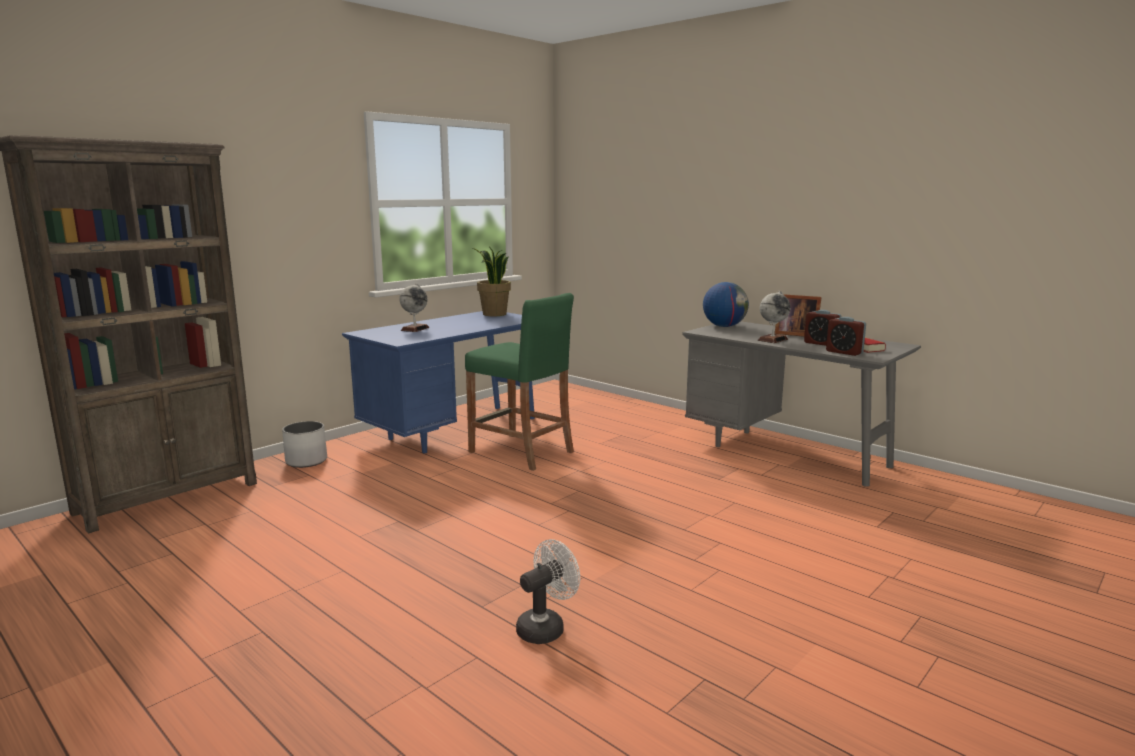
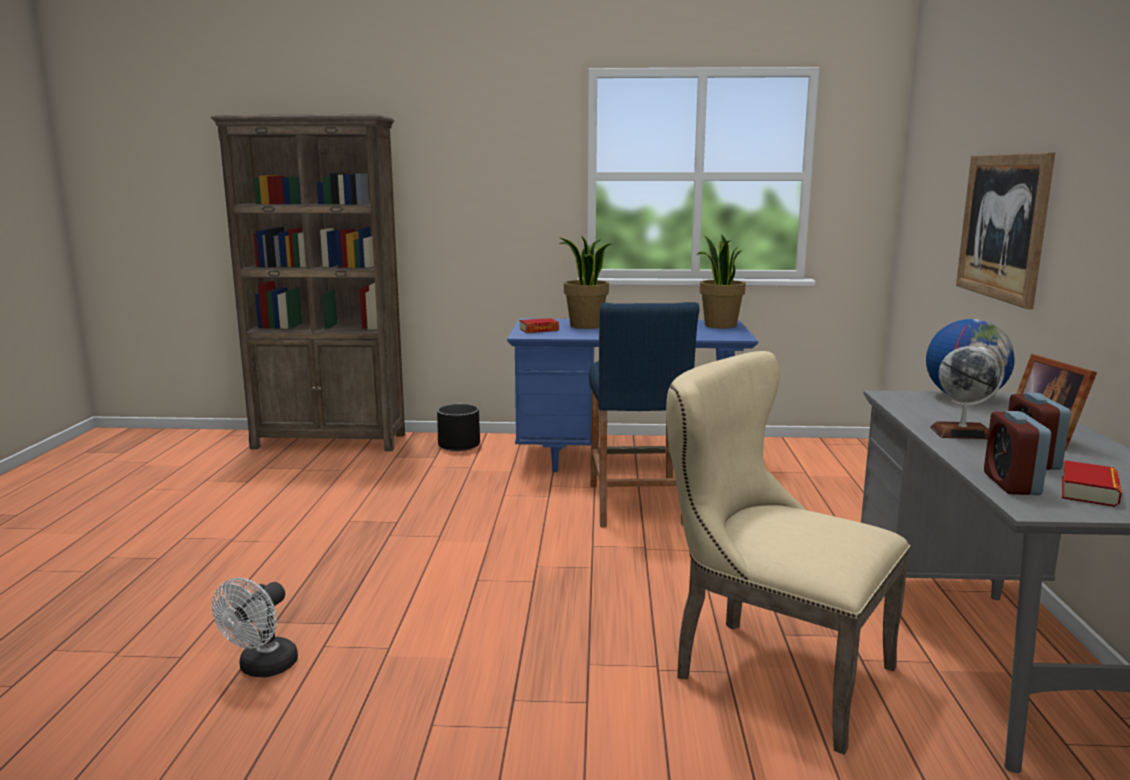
camera: 50 degrees right, 0 degrees up
white planter [282,421,327,468] -> black planter [437,404,480,451]
globe [399,283,429,332] -> potted plant [559,235,613,329]
green stool [465,293,574,471] -> blue stool [589,302,699,527]
white fan [516,539,580,644] -> white fan turned 105 degrees clockwise [212,578,298,677]
none -> book [520,318,559,333]
none -> beige chair [666,351,910,755]
none -> picture [956,153,1055,309]

